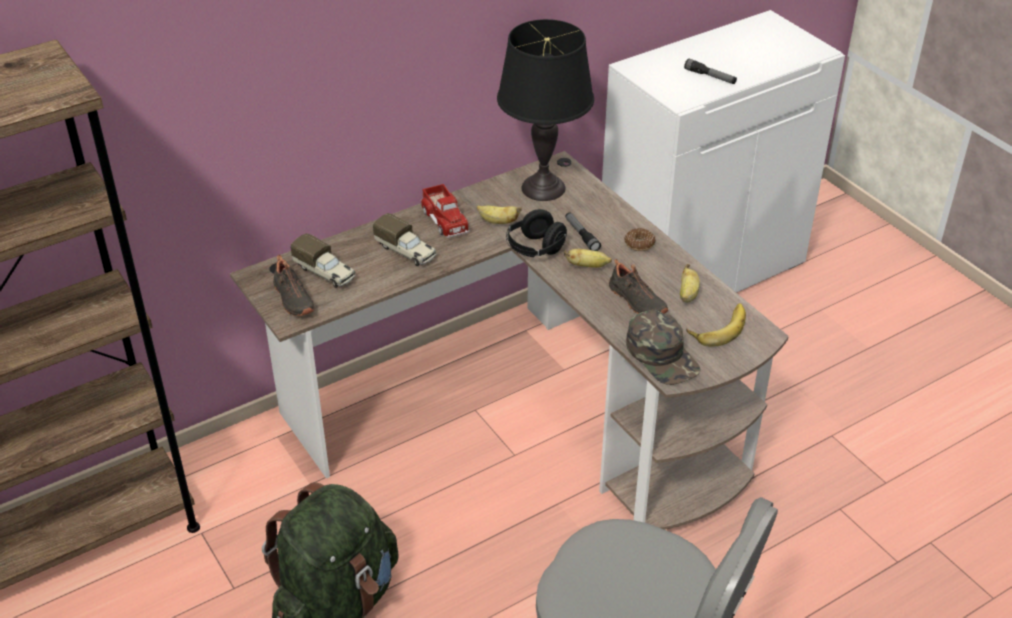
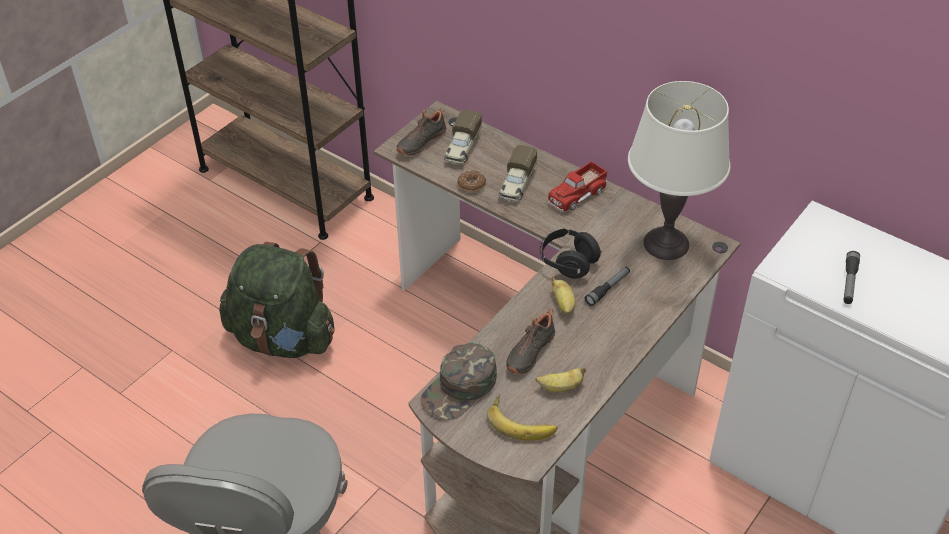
camera: 70 degrees right, 5 degrees up
banana [477,205,522,224] -> none
black table lamp [497,19,594,201] -> white table lamp [628,81,731,260]
donut [624,228,656,251] -> donut moved to [457,170,486,192]

